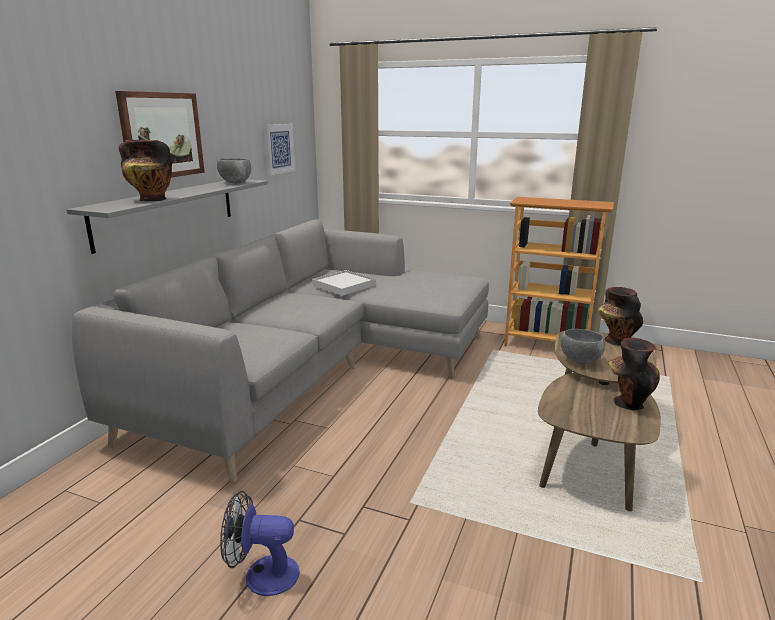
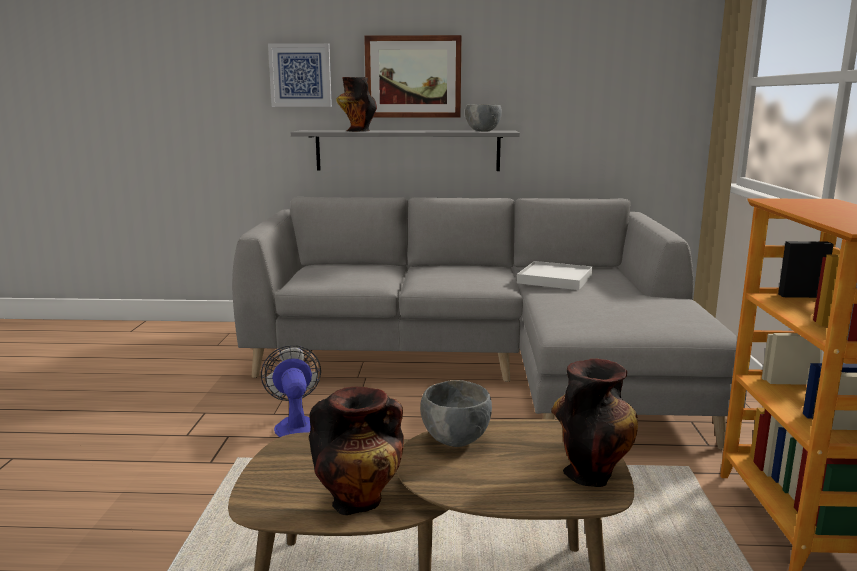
camera: 70 degrees right, 5 degrees down
fan [220,491,299,596] -> fan moved to [261,345,321,437]
picture [263,124,295,175] -> picture moved to [268,43,332,107]

